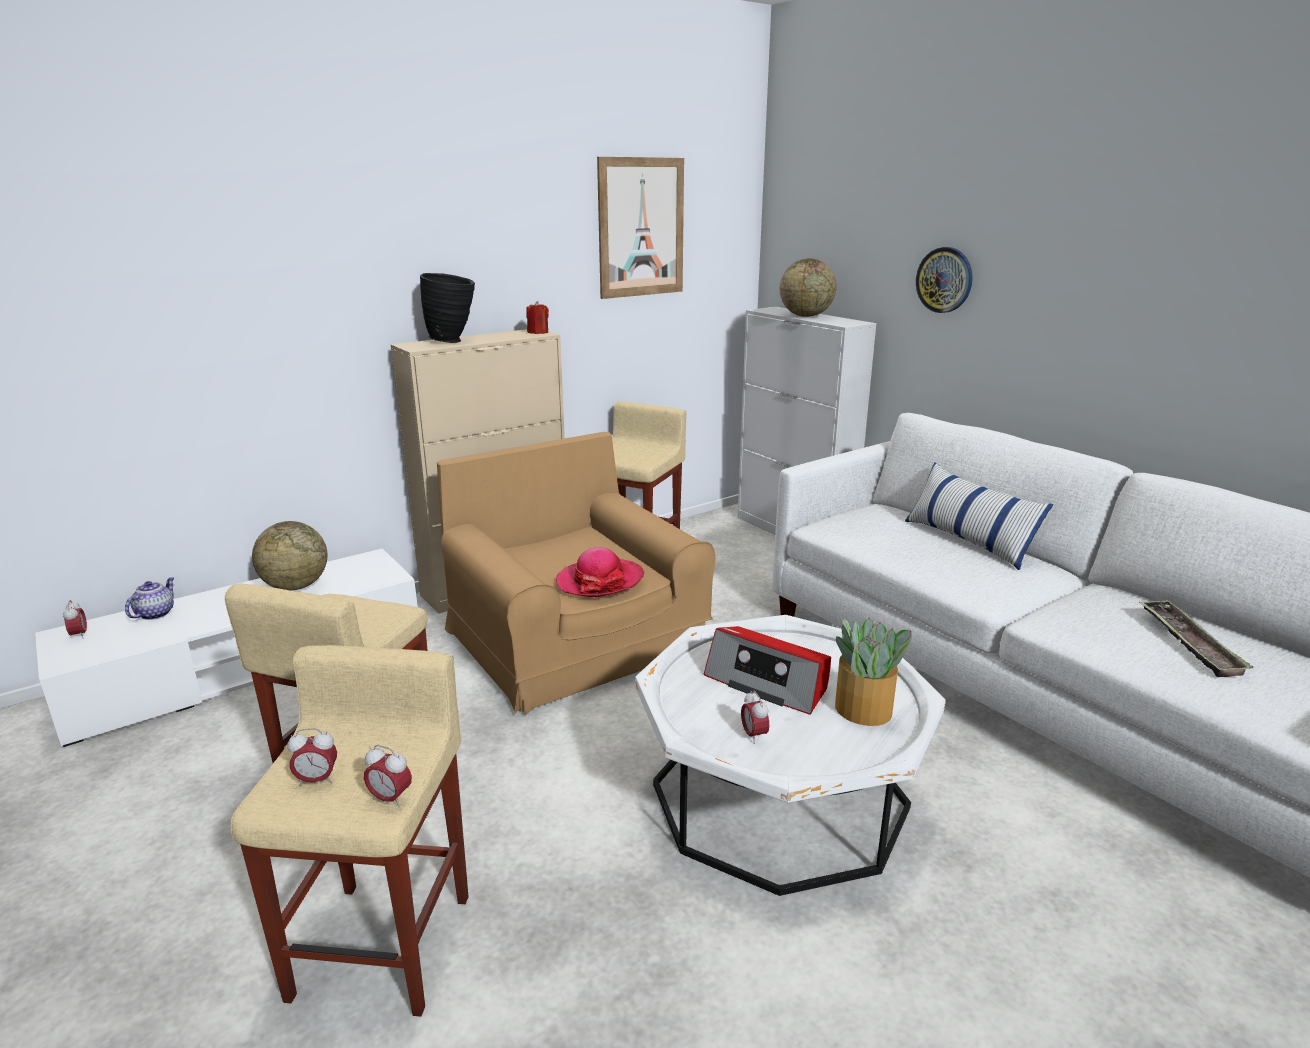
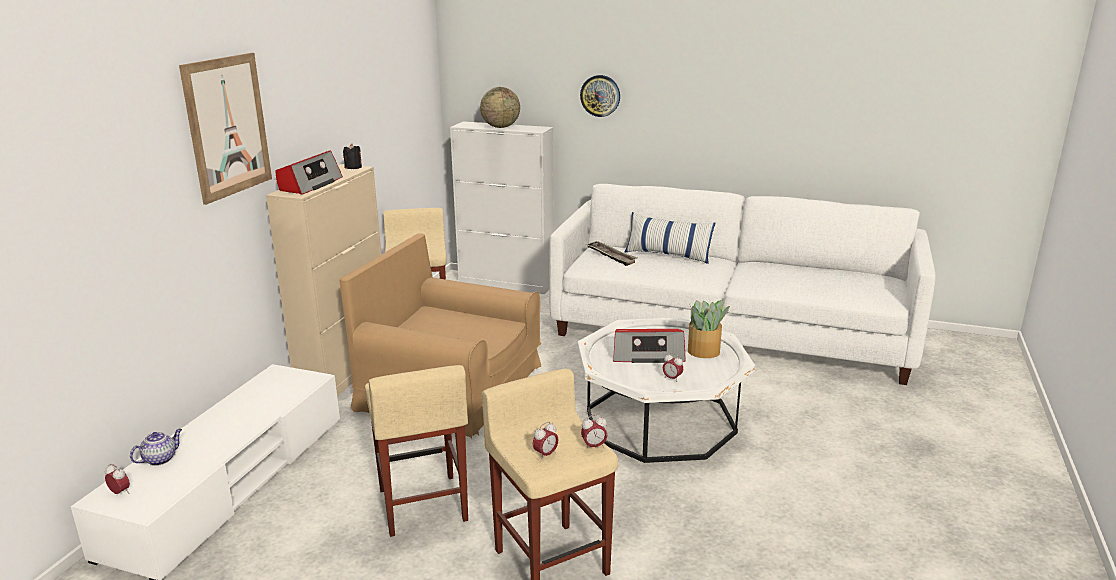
camera: 35 degrees left, 0 degrees up
teapot [125,577,174,620] -> teapot turned 60 degrees clockwise [130,429,182,466]
globe [252,521,327,591] -> none
black vase [420,273,475,343] -> radio [275,150,343,195]
red candle [526,301,549,334] -> black candle [343,144,362,169]
hat [556,547,644,597] -> none
picture [597,157,684,299] -> picture moved to [179,53,272,205]
tray [1139,600,1253,677] -> tray moved to [586,241,637,266]

